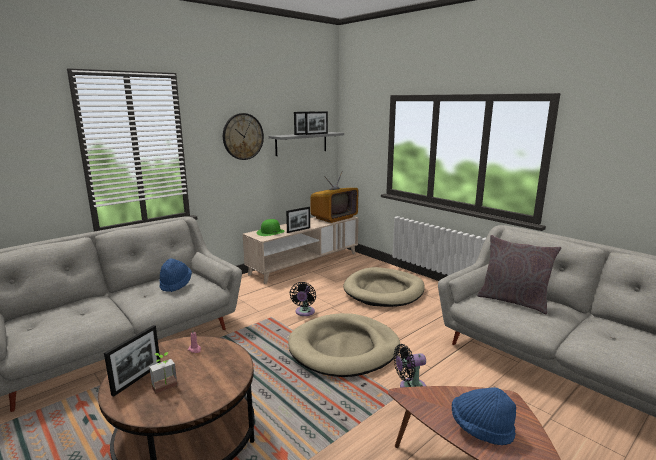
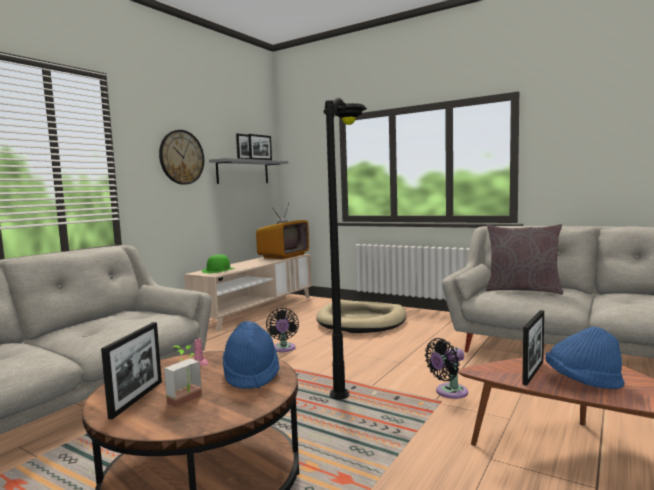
camera: 15 degrees left, 10 degrees down
blue hat [160,258,192,292] -> blue hat moved to [223,321,279,389]
picture frame [286,207,310,233] -> picture frame moved to [522,310,544,386]
beige dog bed [288,313,400,377] -> black floor lamp [324,98,367,399]

